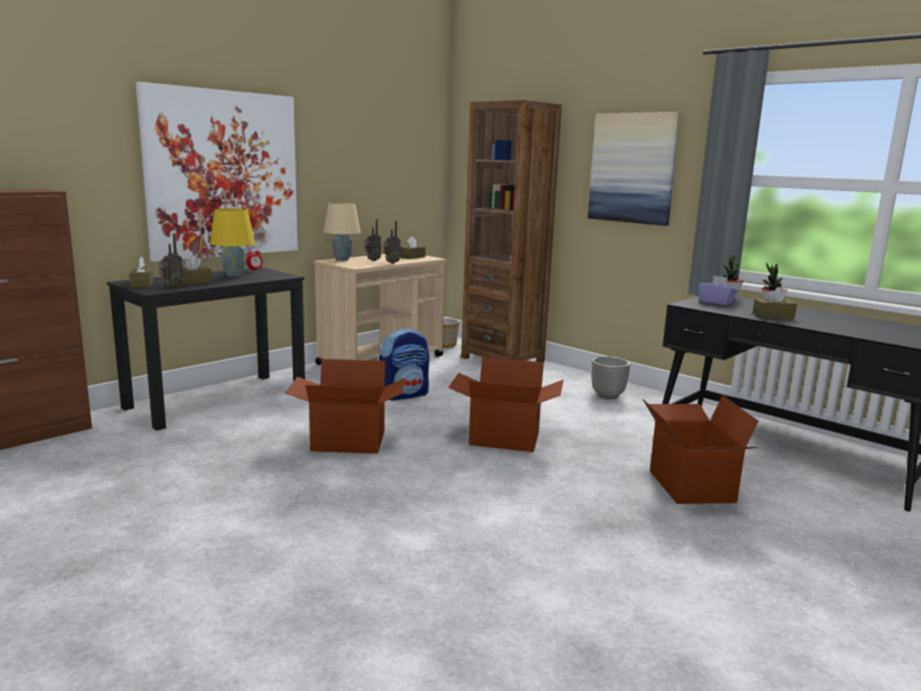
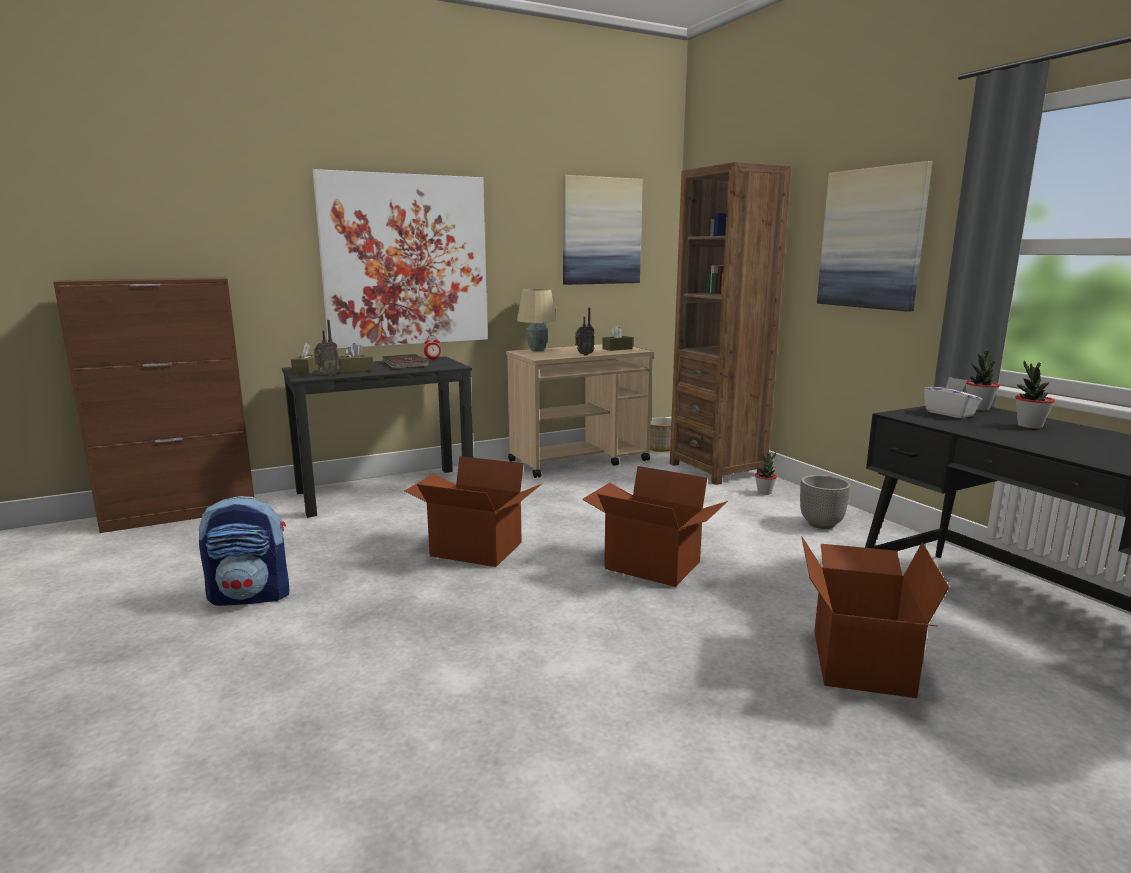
camera: 20 degrees right, 0 degrees up
yellow table lamp [210,209,256,277] -> brown book [382,354,430,369]
radio [364,219,382,261] -> none
backpack [379,328,429,400] -> backpack moved to [199,496,289,606]
purple tissue box [698,276,738,305] -> white tissue box [924,377,982,418]
brown tissue box [753,287,797,319] -> none
none -> picture [563,175,643,285]
none -> potted plant [755,452,777,495]

